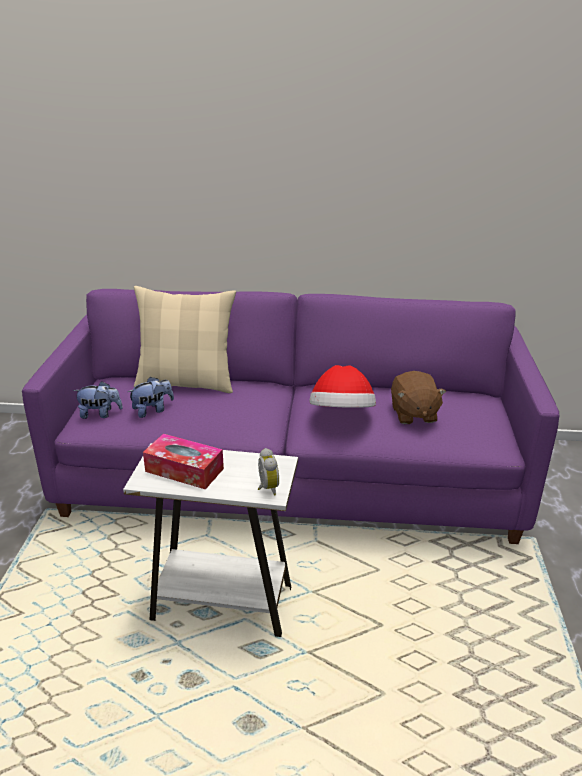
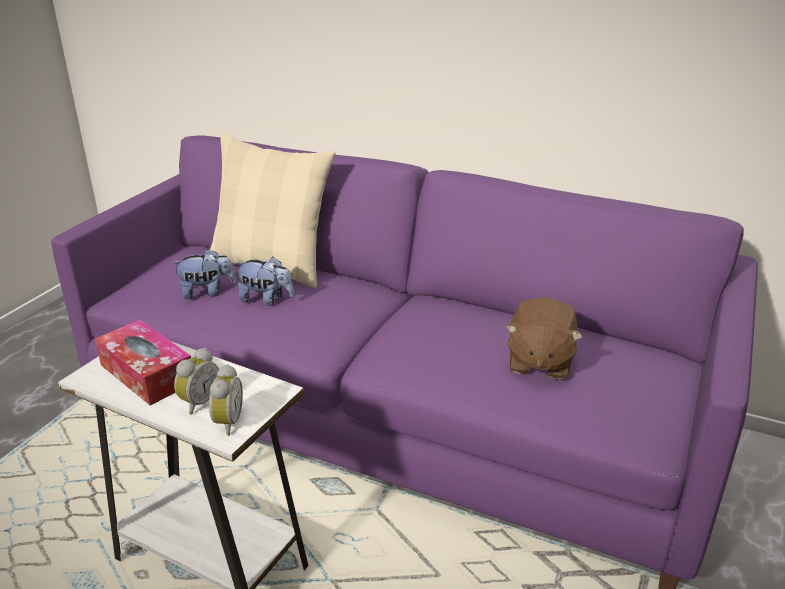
camera: 20 degrees right, 0 degrees up
plush toy [73,381,123,419] -> plush toy moved to [235,256,294,306]
hat [310,365,376,408] -> none
none -> alarm clock [174,348,219,415]

